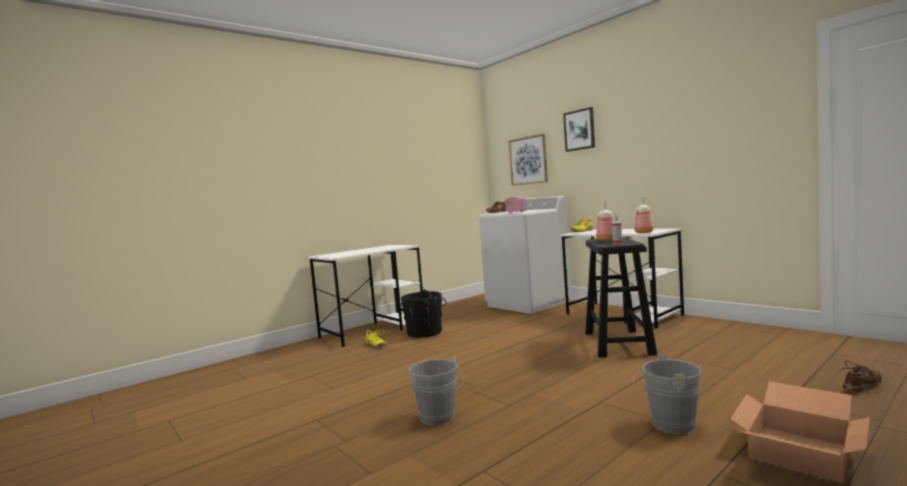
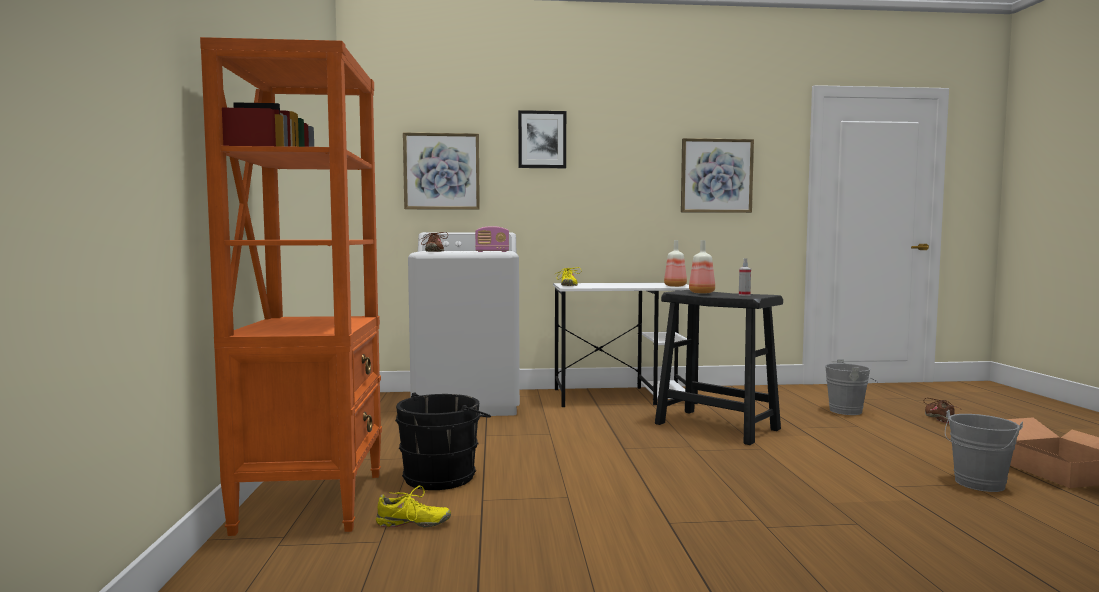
camera: 55 degrees left, 0 degrees up
white desk [308,245,423,347] -> orange bookcase [200,37,382,536]
grey bucket [408,356,463,426] -> grey bucket moved to [825,359,878,415]
none -> picture [681,138,754,213]

